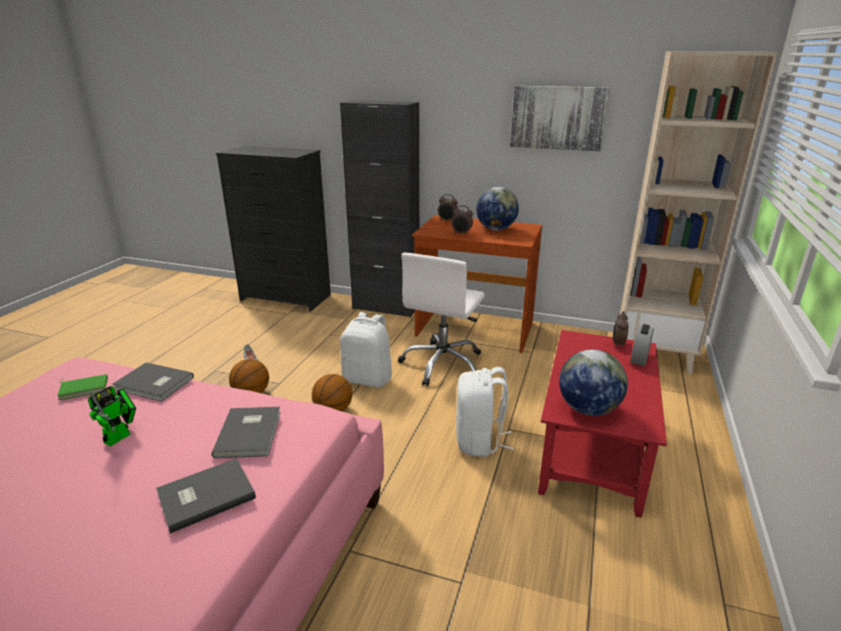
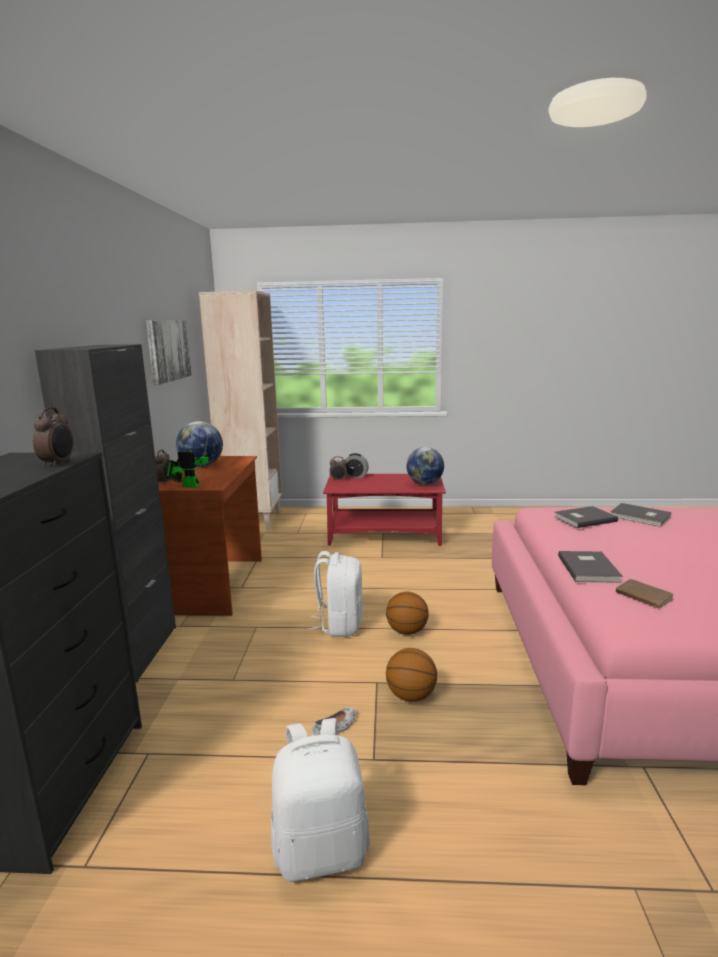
camera: 105 degrees left, 10 degrees down
green book [57,374,108,400] -> brown book [616,579,674,608]
toy robot [88,386,136,446] -> toy robot moved to [166,433,209,488]
white office chair [398,253,485,386] -> none
alarm clock [451,205,473,235] -> alarm clock moved to [33,407,73,467]
white backpack [456,367,514,457] -> white backpack moved to [271,718,370,882]

